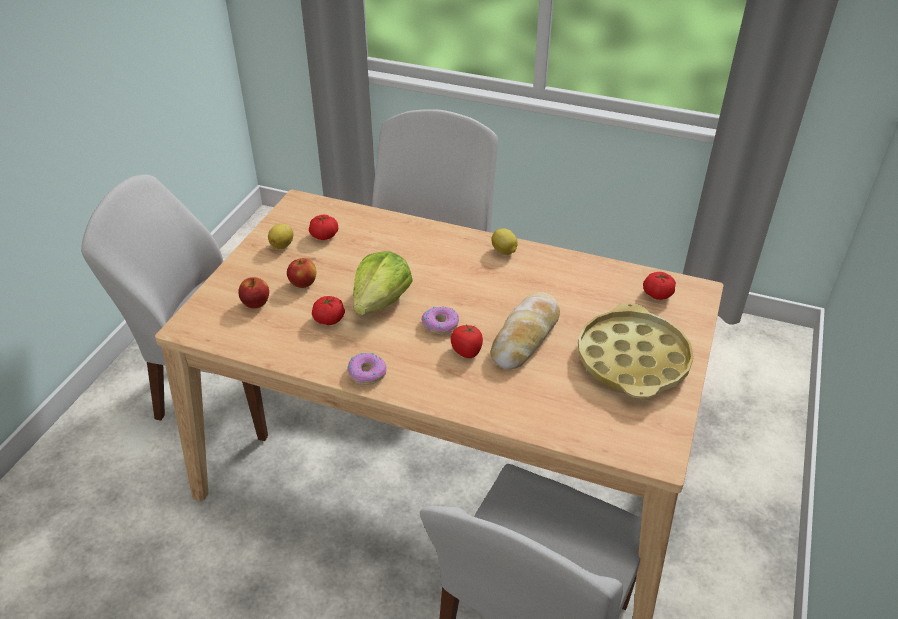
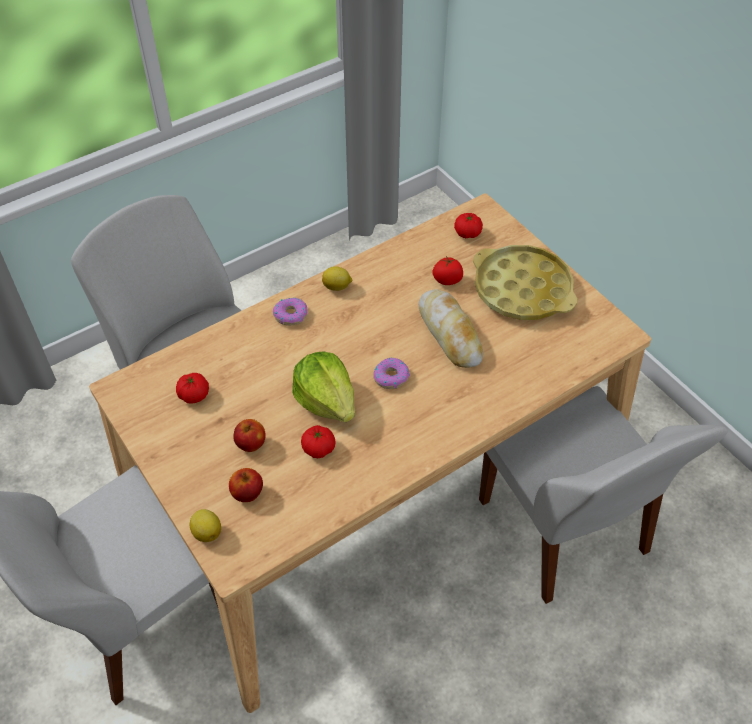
camera: 55 degrees left, 10 degrees up
lemon [268,224,293,249] -> lemon moved to [190,509,221,542]
donut [347,353,387,385] -> donut moved to [273,298,308,325]
tomato [451,324,483,358] -> tomato moved to [433,256,463,285]

